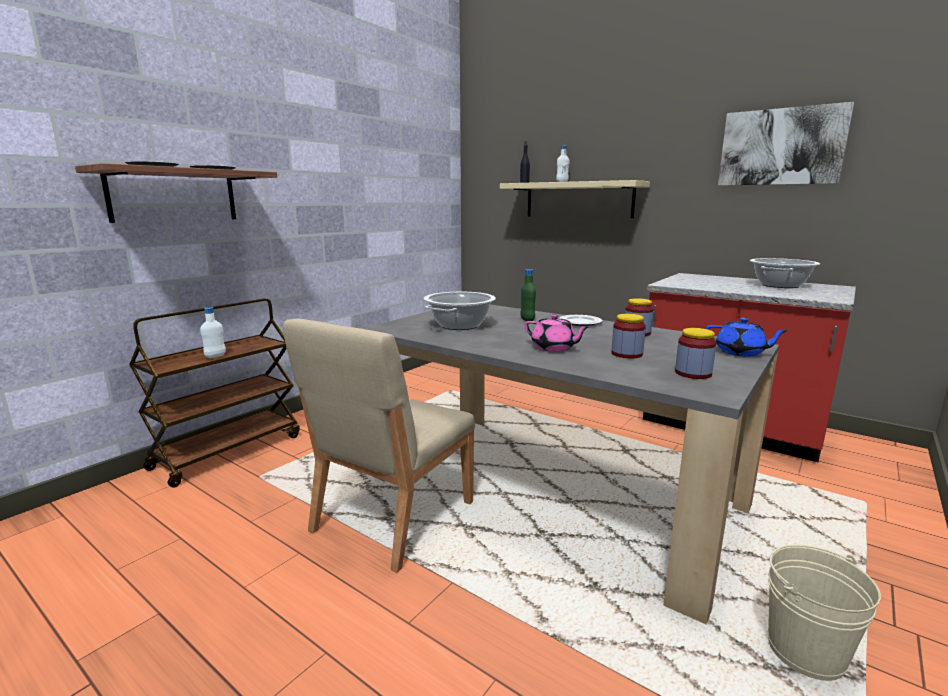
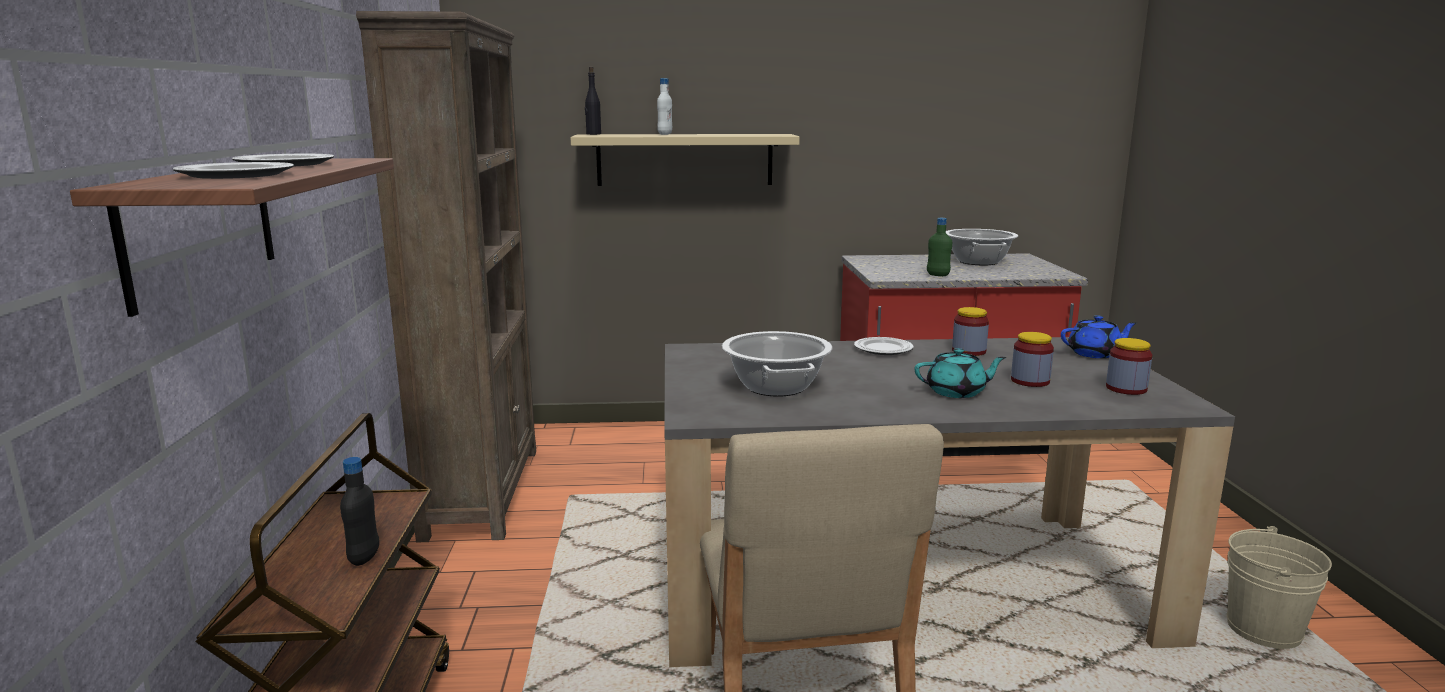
camera: 40 degrees left, 0 degrees up
white bottle [200,307,226,358] -> black bottle [340,457,379,566]
green bottle [520,269,536,321] -> green bottle moved to [927,218,952,276]
pink teapot [525,314,589,352] -> turquoise teapot [914,348,1007,398]
picture [718,102,854,186] -> none
none -> brown bookcase [356,11,536,543]

